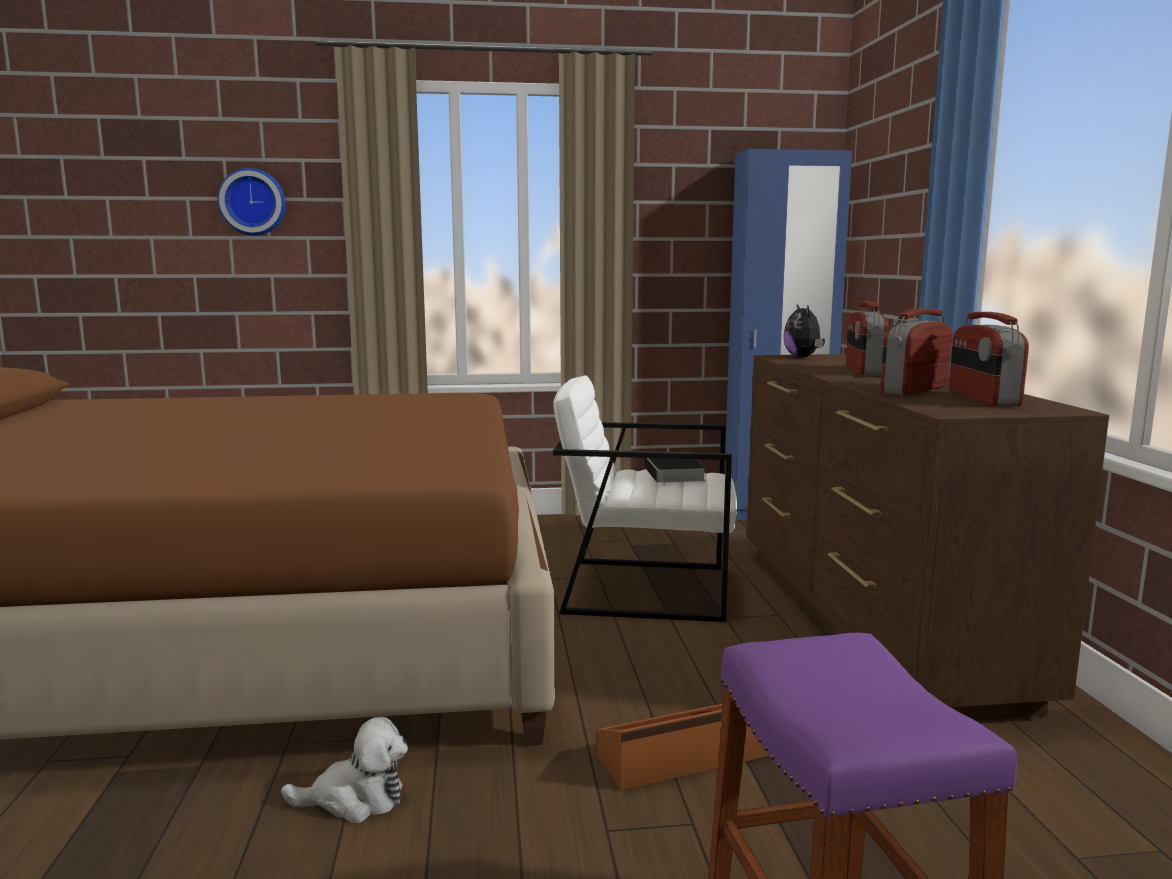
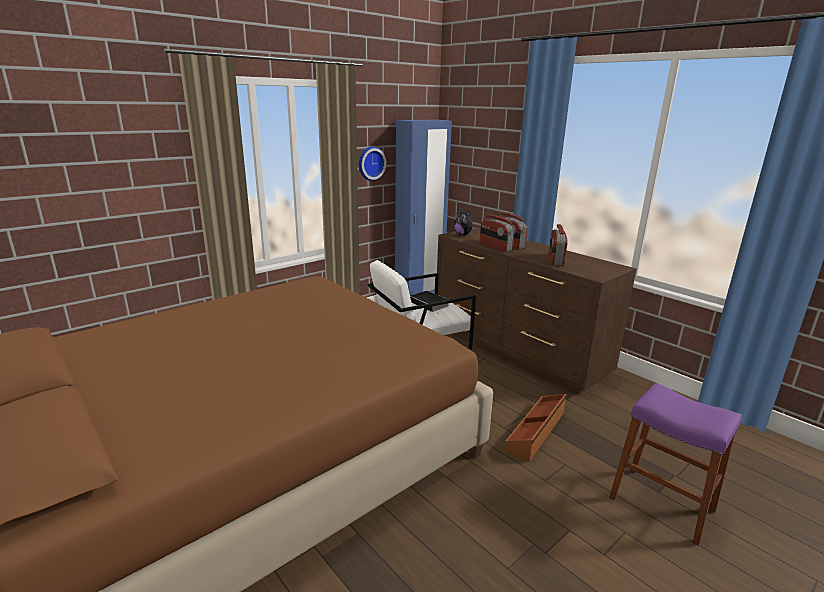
camera: 35 degrees left, 10 degrees up
wall clock [218,168,286,236] -> wall clock moved to [359,146,386,181]
plush toy [281,717,408,823] -> none
radio [949,312,1029,407] -> radio moved to [480,214,515,252]

